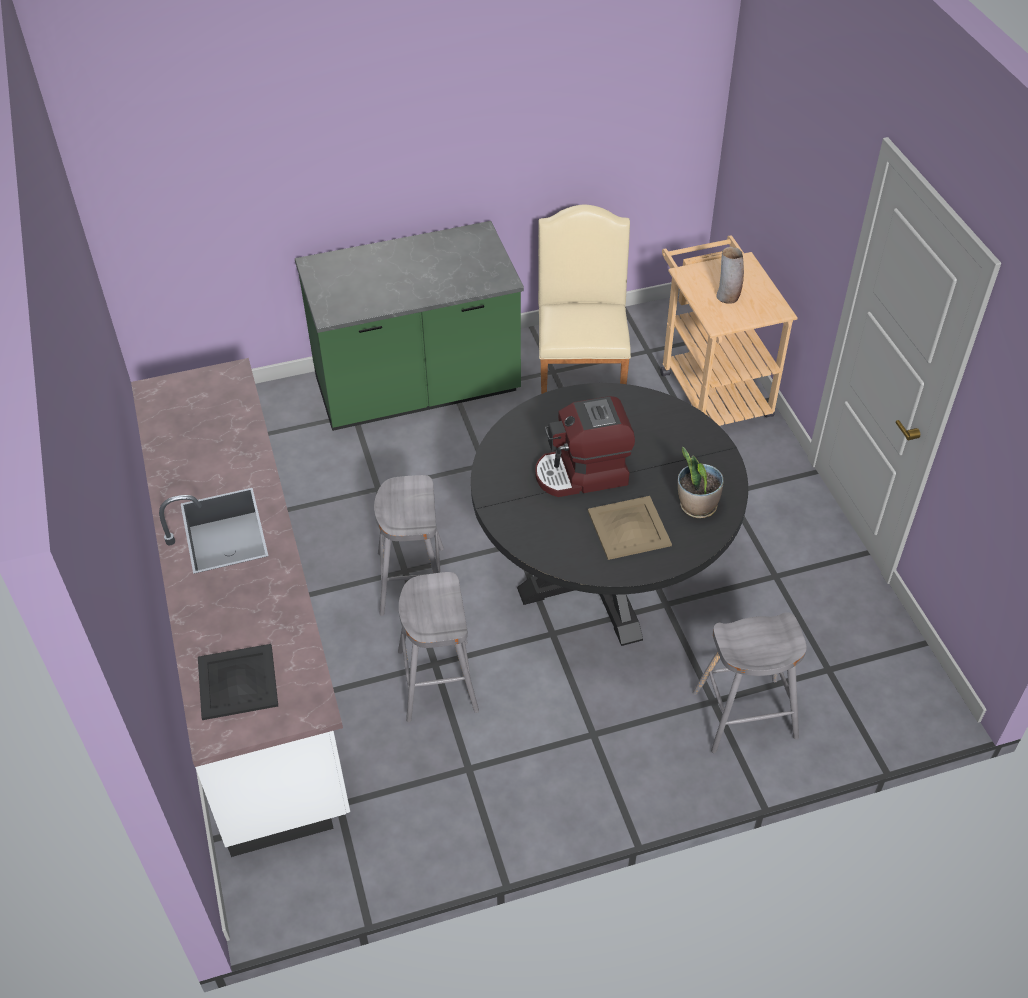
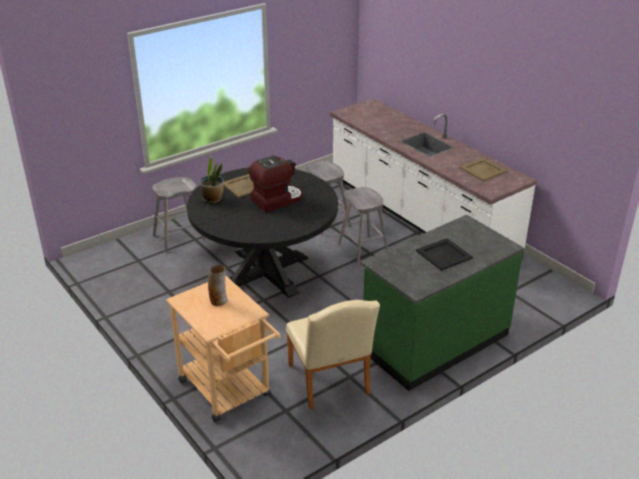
camera: 160 degrees right, 15 degrees down
black tray [198,644,278,720] -> black tray moved to [416,238,473,271]
none -> beige tray [460,158,507,181]

